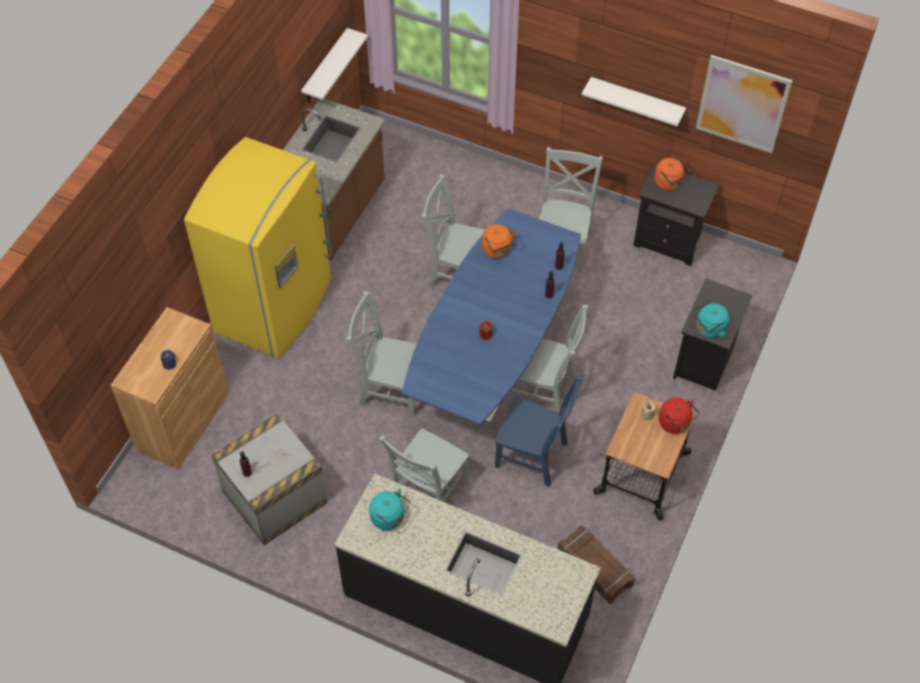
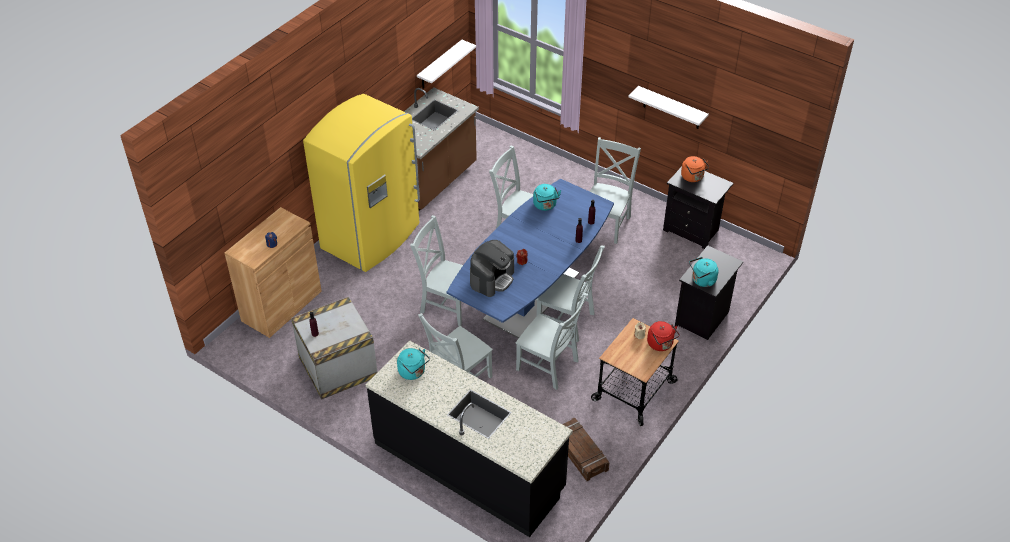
camera: 10 degrees right, 10 degrees down
orange kettle [482,224,516,258] -> turquoise kettle [533,184,561,211]
blue chair [495,376,582,487] -> grey chair [516,293,588,390]
picture [696,55,793,153] -> none
none -> coffee machine [470,240,514,297]

